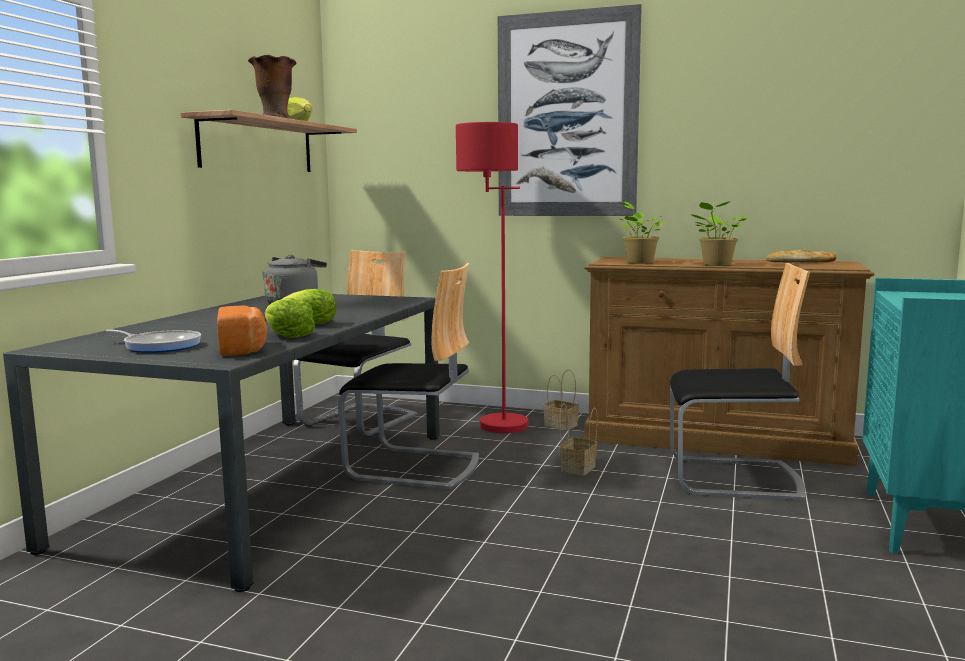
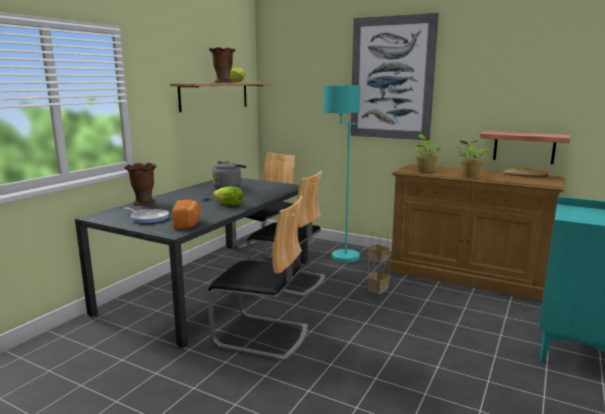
camera: 10 degrees right, 5 degrees up
lettuce [265,298,315,338] -> none
red floor lamp [456,122,528,433] -> turquoise floor lamp [324,85,360,262]
chair [670,263,810,500] -> chair moved to [207,196,308,361]
none -> brown vase [124,163,157,206]
none -> shelf [480,131,570,164]

